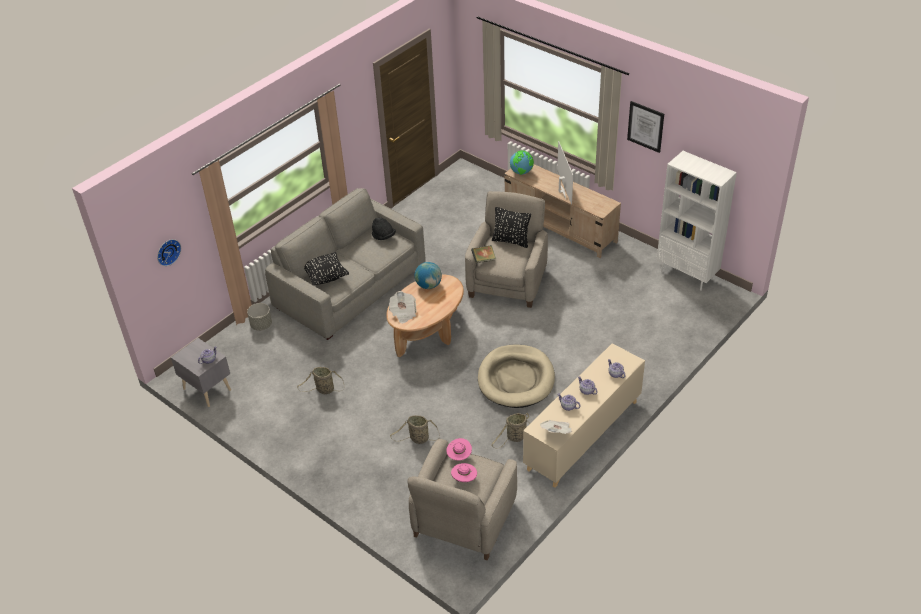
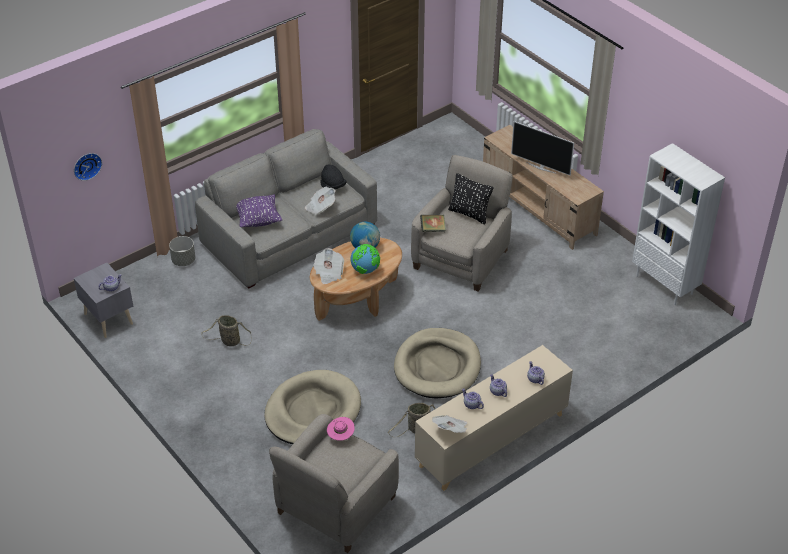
camera: 10 degrees right, 0 degrees up
black pillow [304,252,349,286] -> purple pillow [236,194,282,227]
basket [390,415,440,444] -> beige dog bed [264,370,361,444]
pink hat [451,463,477,482] -> none
globe [510,150,534,175] -> globe moved to [351,244,380,274]
television [557,141,573,205] -> television turned 120 degrees clockwise [511,121,574,176]
picture [627,101,664,153] -> none
none -> newspaper [305,187,336,215]

